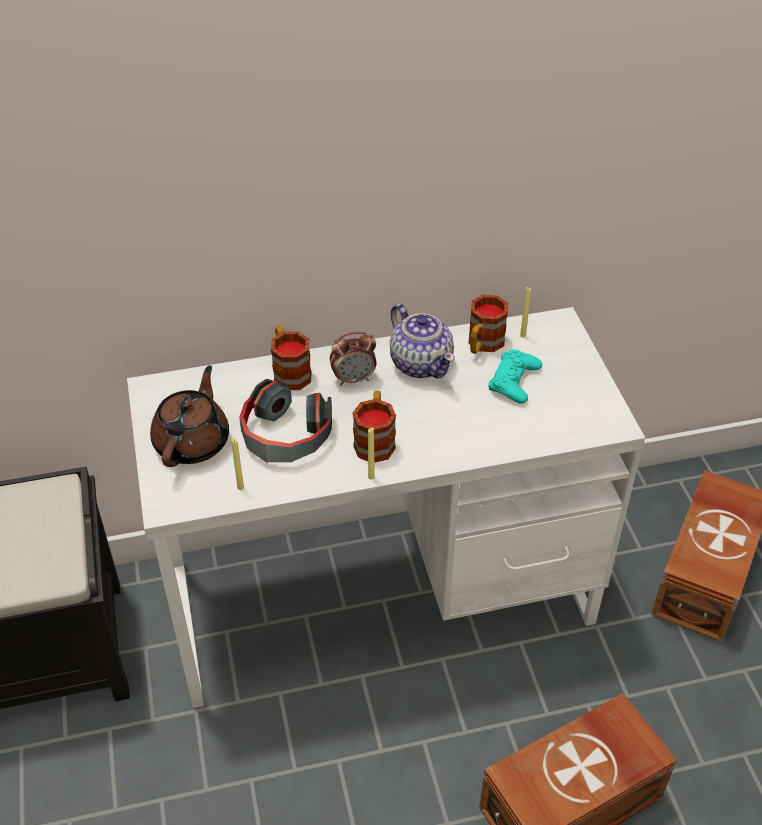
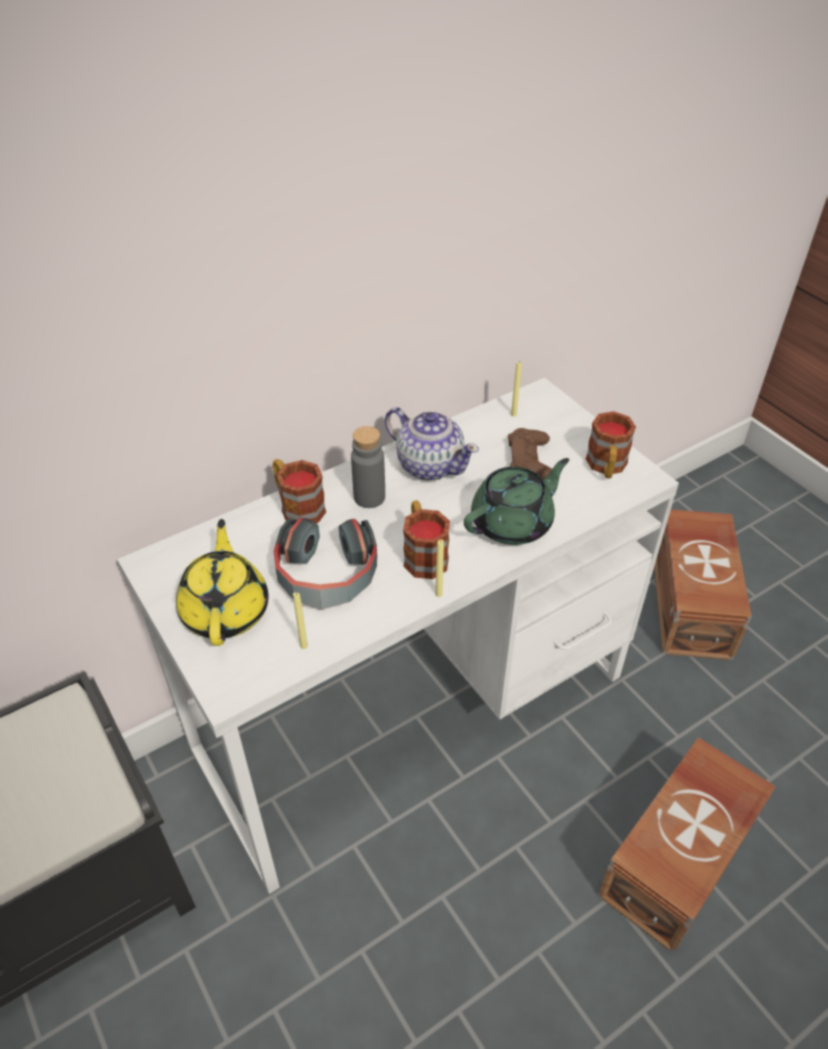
camera: 20 degrees left, 0 degrees up
brown teapot [150,365,229,467] -> yellow teapot [176,519,269,646]
alarm clock [330,332,376,386] -> grey bottle [351,426,385,508]
mug [469,295,508,354] -> mug moved to [586,411,636,479]
turquoise game controller [488,349,542,404] -> brown game controller [508,428,552,480]
none -> green teapot [464,458,569,545]

